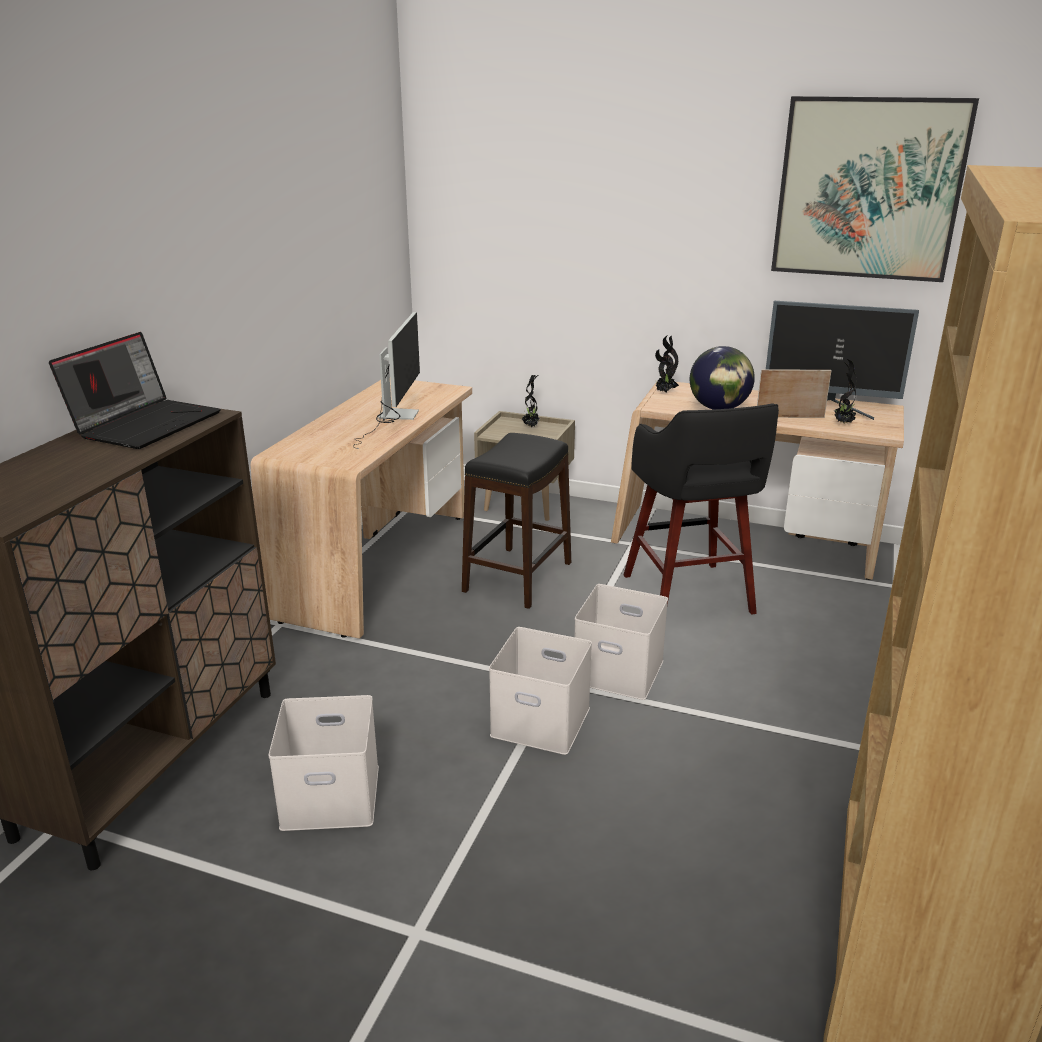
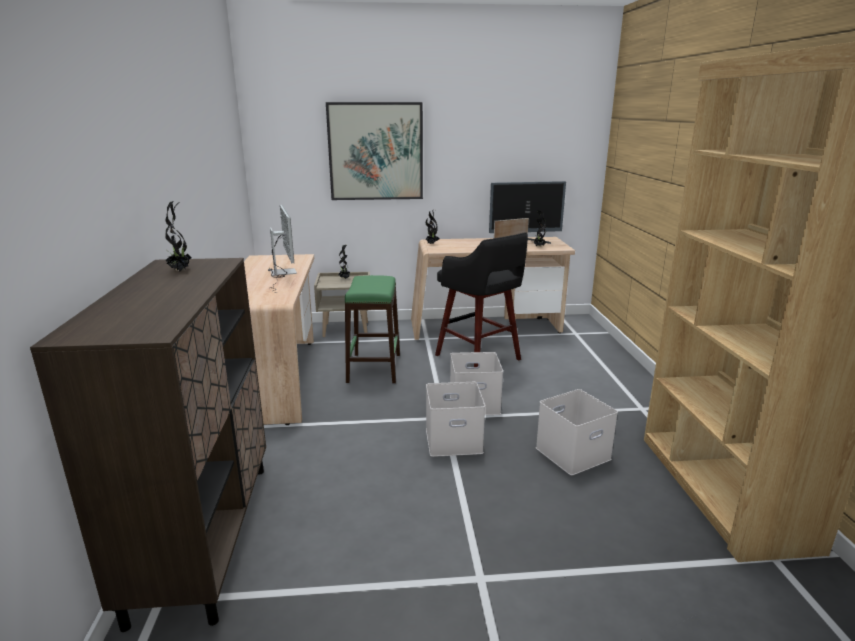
camera: 25 degrees left, 5 degrees down
laptop [49,332,221,449] -> potted plant [165,201,192,272]
white storage box [269,695,379,831] -> white storage box moved to [536,389,618,475]
black stool [462,433,571,609] -> green stool [345,275,400,383]
globe [690,346,755,410] -> none
picture [771,96,979,282] -> picture moved to [326,102,423,200]

